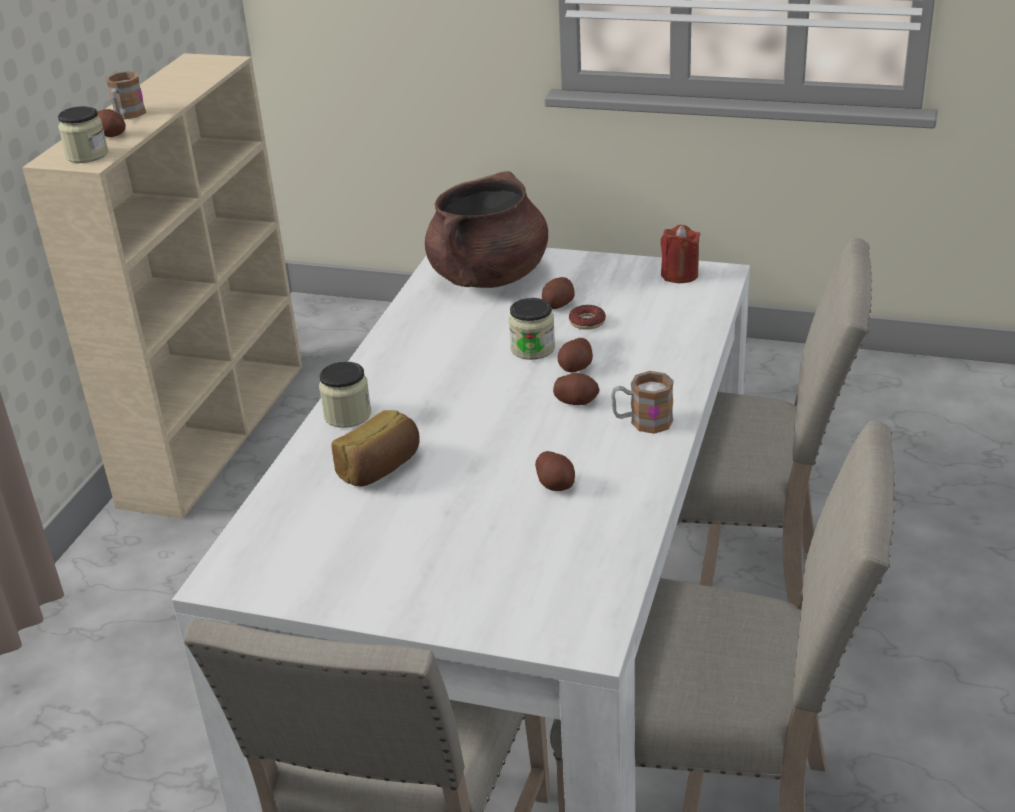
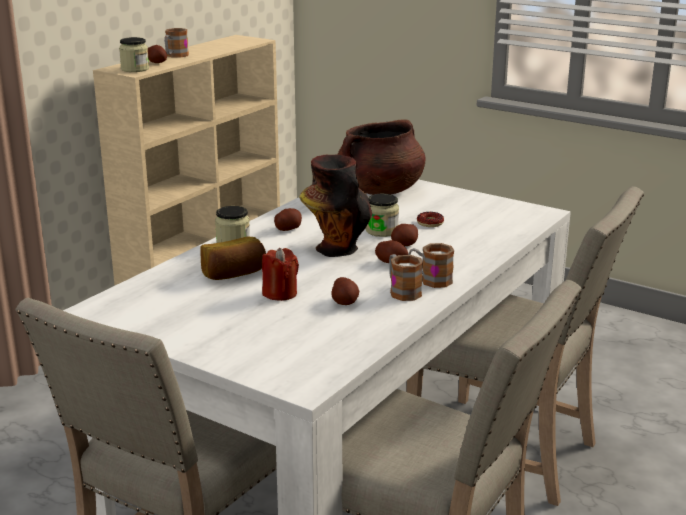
camera: 15 degrees right, 10 degrees down
potato [542,277,575,309] -> potato moved to [274,208,302,231]
red candle [661,225,700,283] -> red candle moved to [262,248,299,301]
none -> vase [299,155,372,257]
none -> mug [389,254,423,301]

